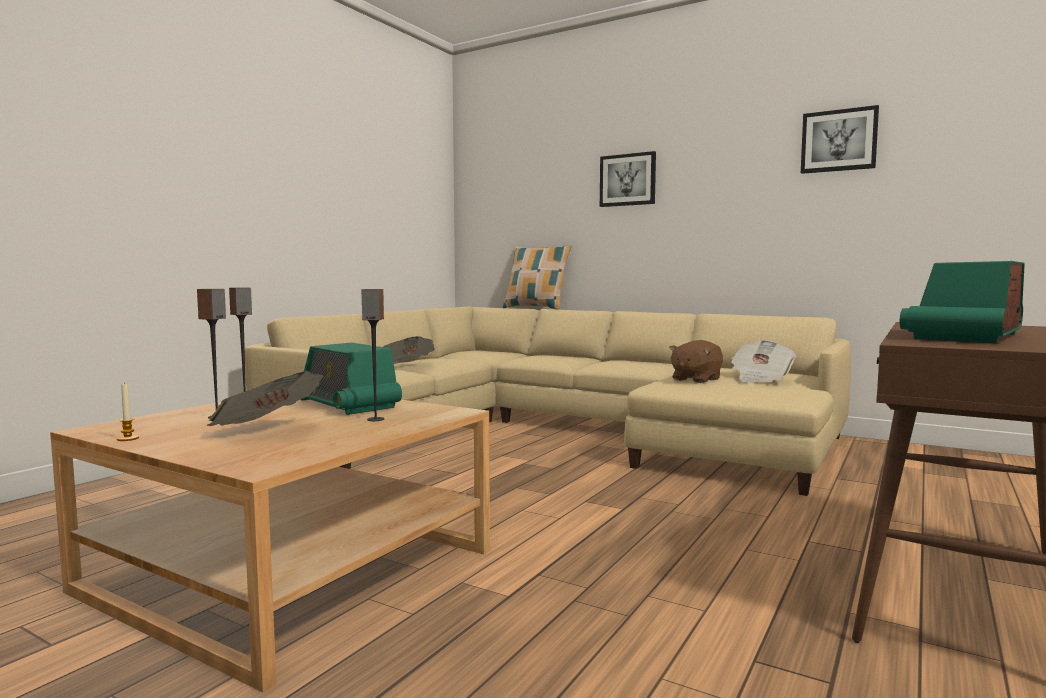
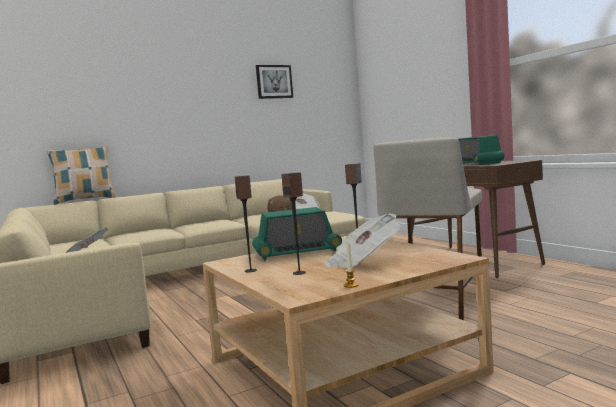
camera: 60 degrees left, 0 degrees up
picture [600,151,656,207] -> none
none -> beige stool [374,137,482,320]

